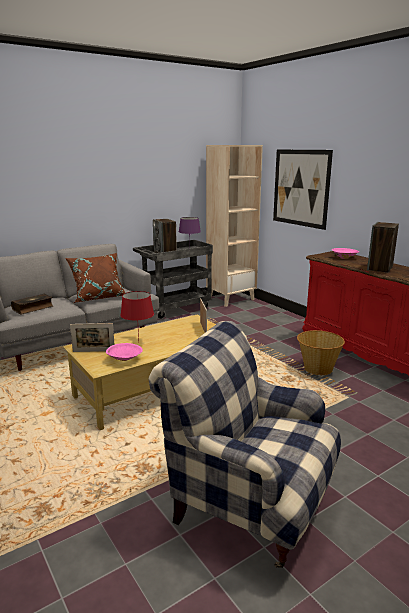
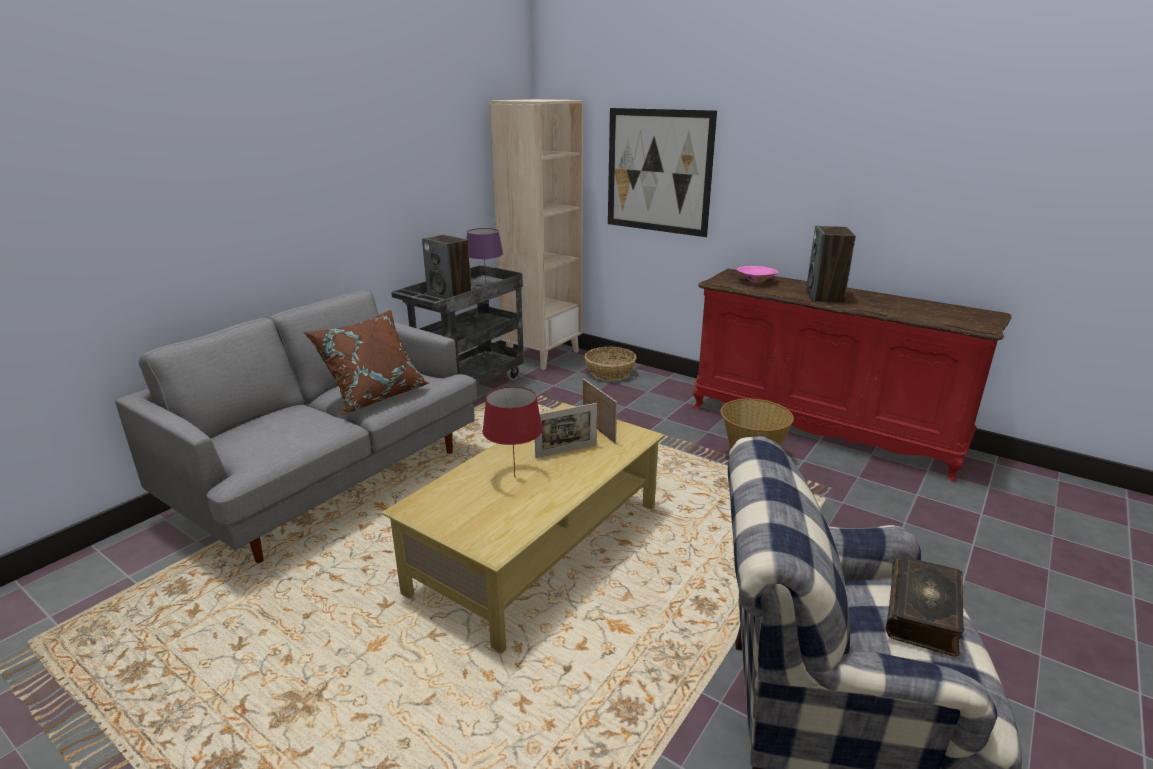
camera: 20 degrees left, 5 degrees up
book [11,294,53,314] -> book moved to [886,556,964,657]
picture frame [70,323,115,352] -> picture frame moved to [535,403,597,458]
pink bowl [106,343,143,361] -> none
none -> basket [585,346,637,381]

